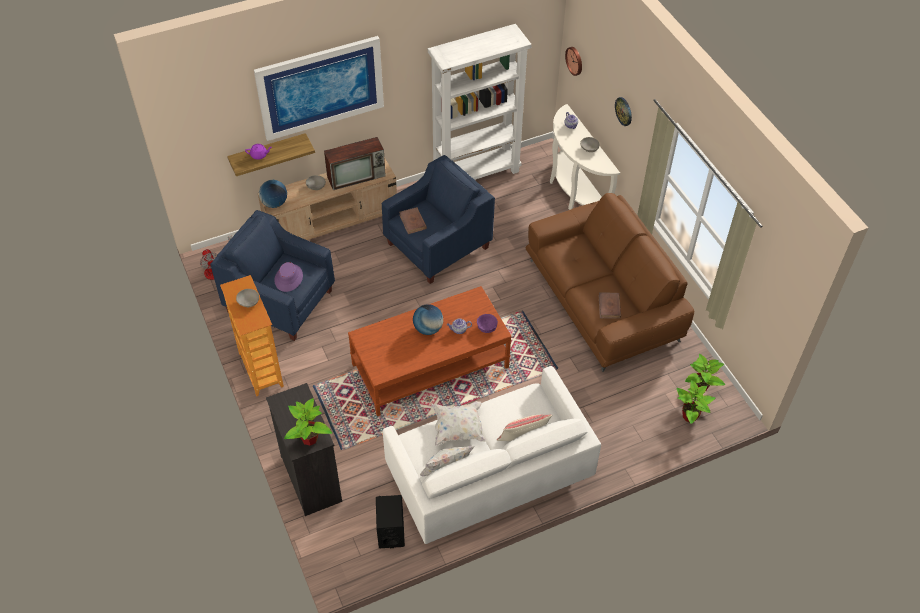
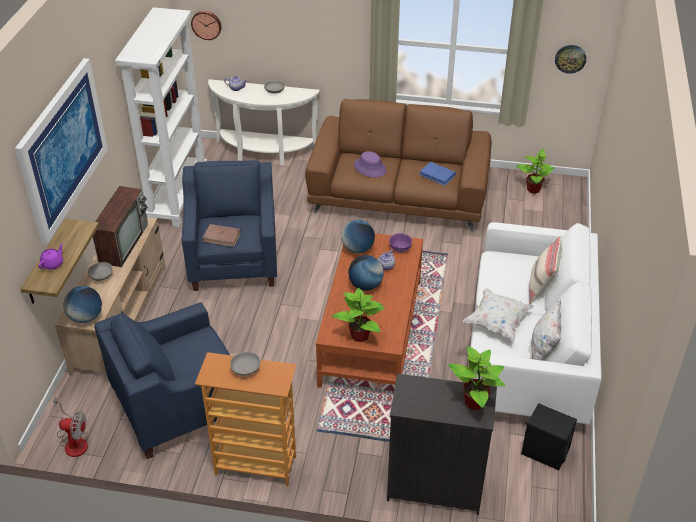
camera: 55 degrees left, 10 degrees down
purple hat [274,262,303,292] -> purple hat moved to [354,151,386,177]
brown book [599,292,621,319] -> blue book [420,162,456,186]
wall clock [615,97,632,126] -> wall clock moved to [555,45,586,74]
potted plant [676,380,715,424] -> potted plant moved to [332,288,385,342]
none -> globe [341,220,375,253]

